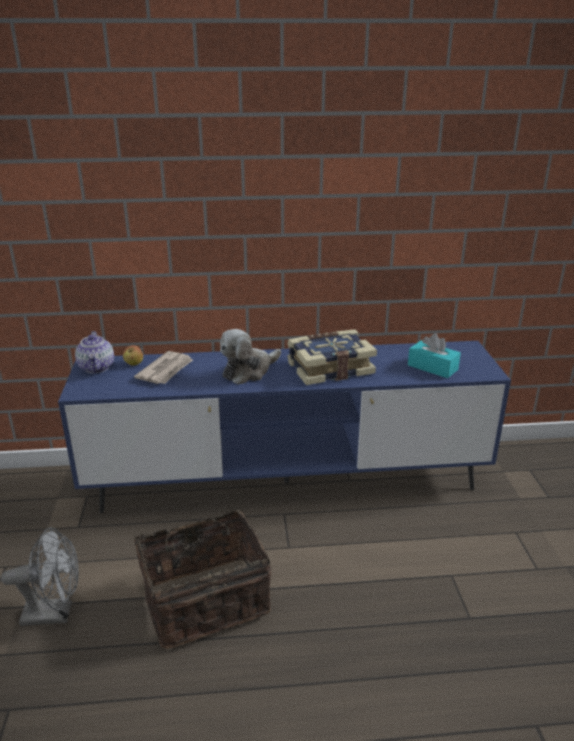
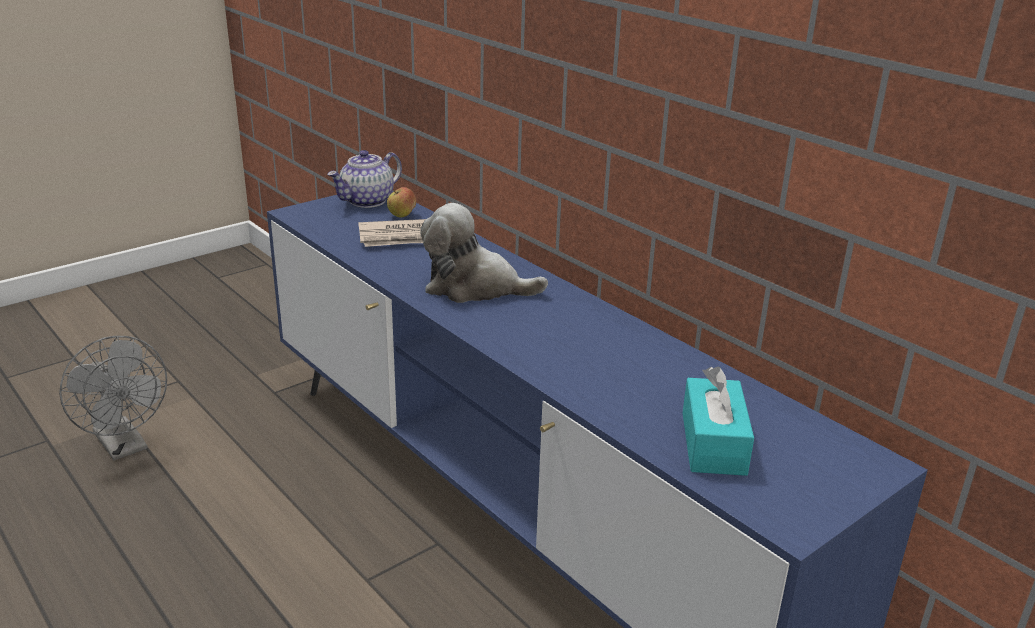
camera: 55 degrees right, 0 degrees up
basket [134,510,271,649] -> none
book [287,329,377,385] -> none

